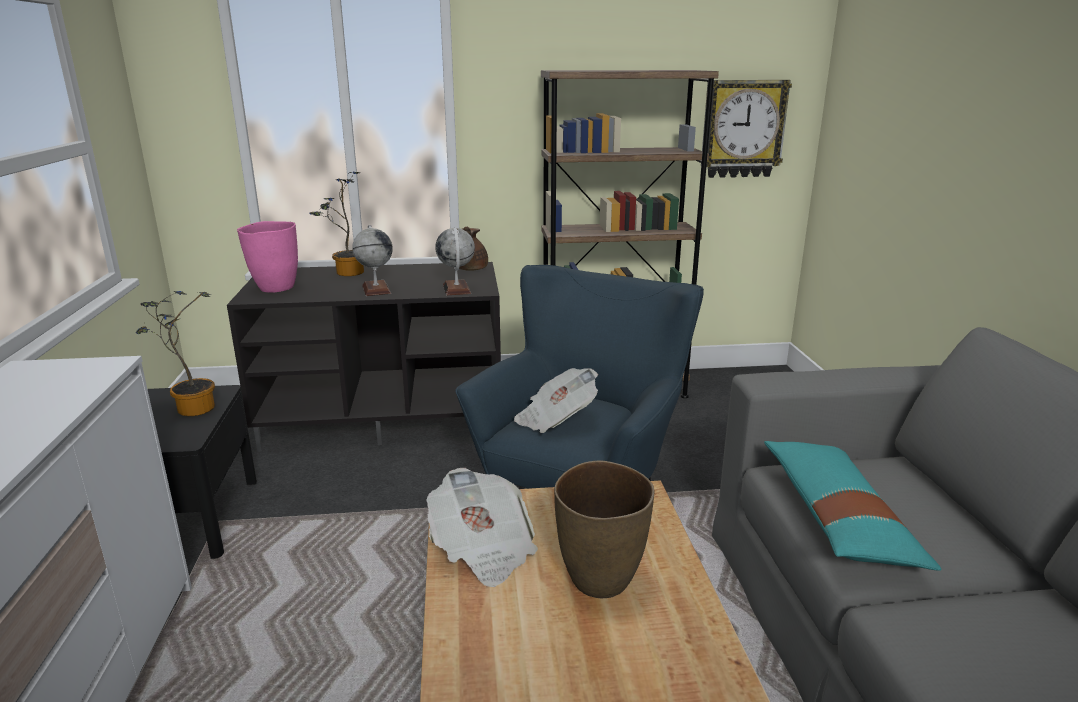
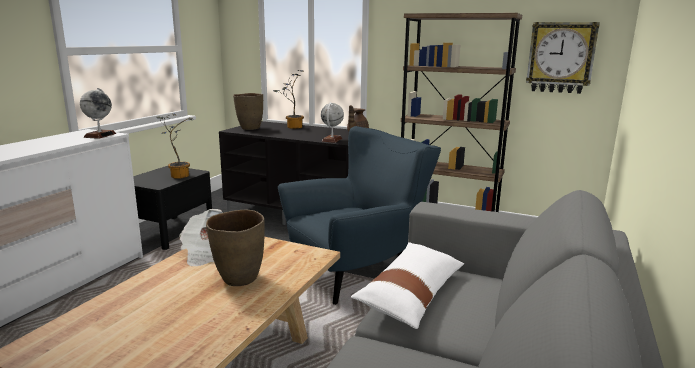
camera: 30 degrees right, 5 degrees down
pink vase [237,221,298,293] -> brown vase [233,93,263,130]
globe [352,225,393,296] -> globe moved to [80,88,116,139]
newspaper [514,368,598,433] -> none
turquoise pillow [764,441,942,571] -> white pillow [351,242,464,329]

